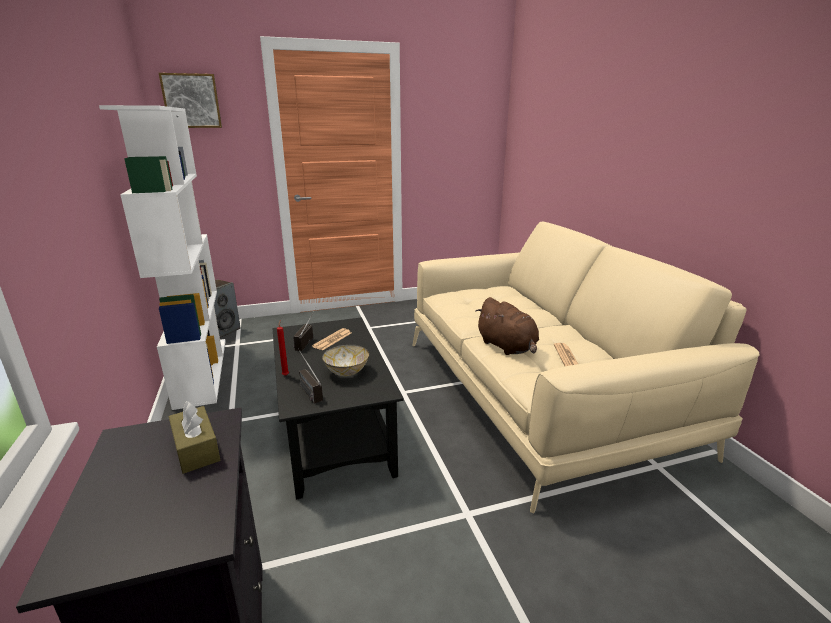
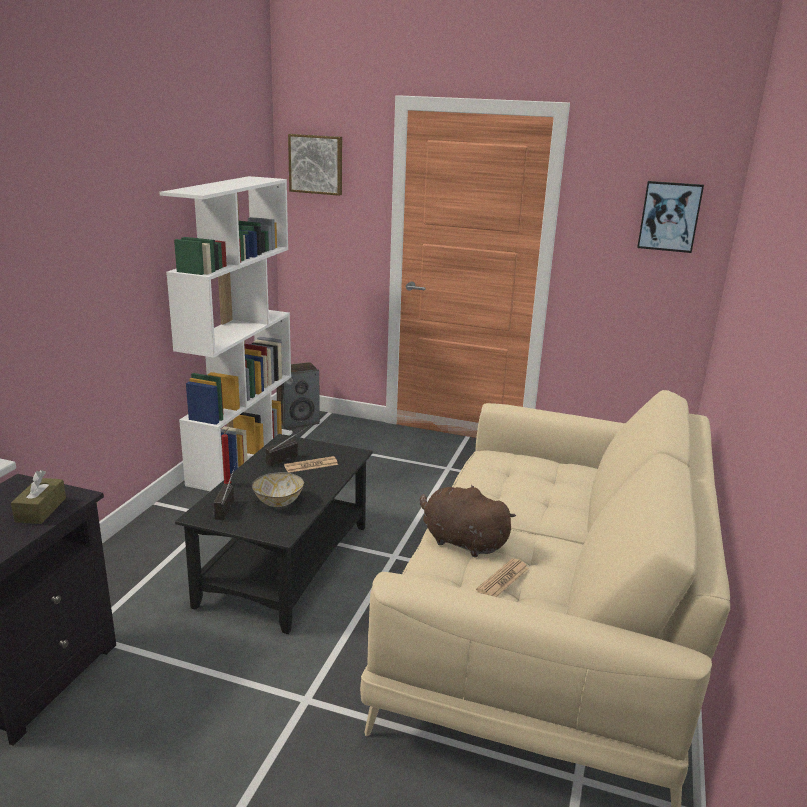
camera: 35 degrees right, 0 degrees up
brown plush toy [475,297,539,355] -> brown plush toy turned 120 degrees clockwise [420,485,516,557]
none -> picture [637,181,704,253]

